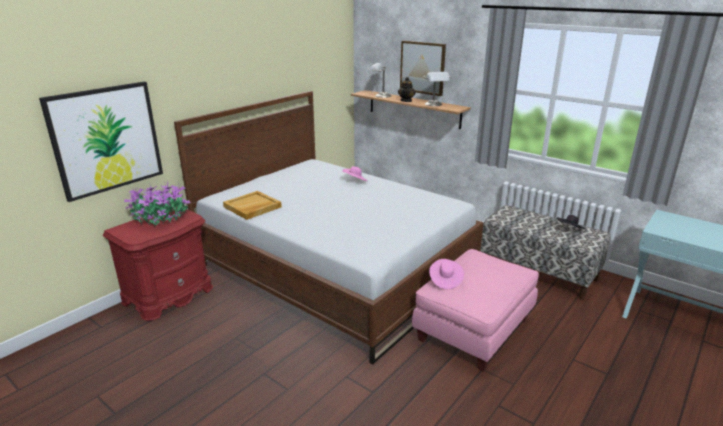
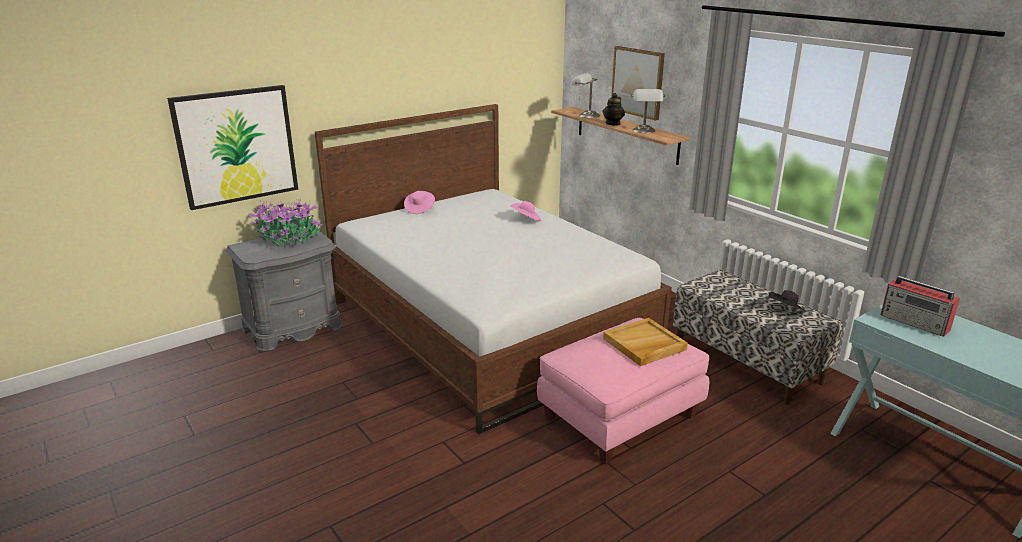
camera: 15 degrees right, 0 degrees up
red nightstand [103,207,213,321] -> grey nightstand [226,228,343,351]
beige tray [223,191,282,220] -> beige tray moved to [603,318,688,366]
pink hat [429,259,464,289] -> pink hat moved to [404,191,435,214]
none -> radio [881,276,960,337]

